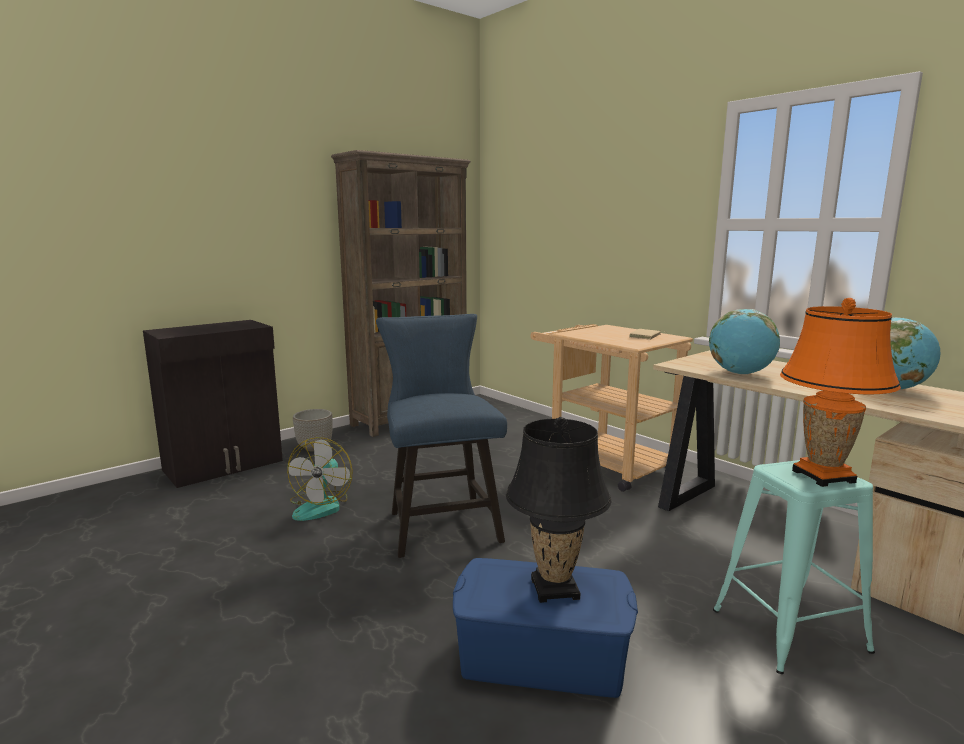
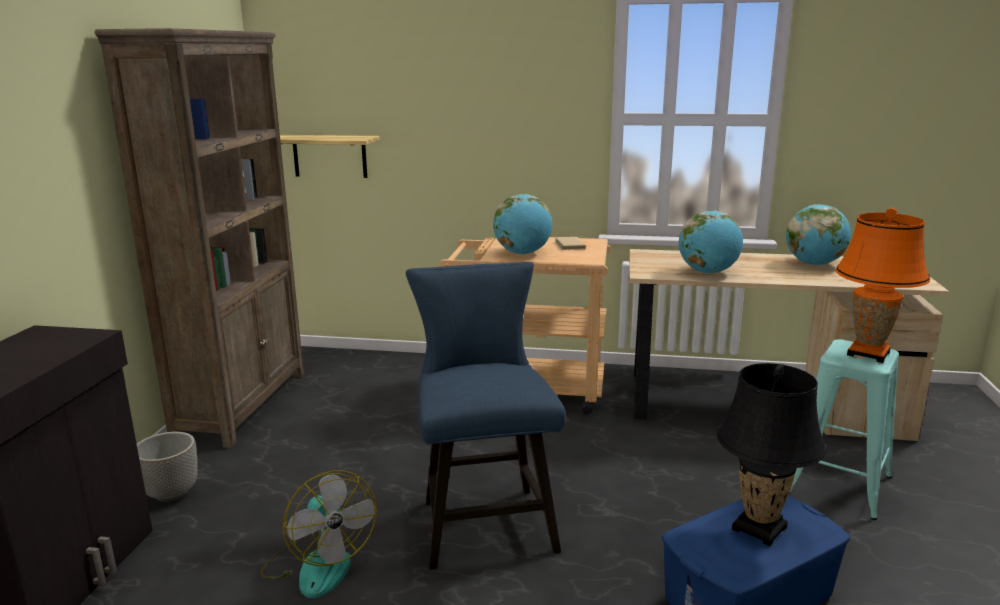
camera: 40 degrees left, 5 degrees up
blue chair [376,314,507,558] -> blue chair turned 45 degrees clockwise [406,262,566,570]
none -> shelf [280,135,380,178]
none -> globe [493,194,552,254]

